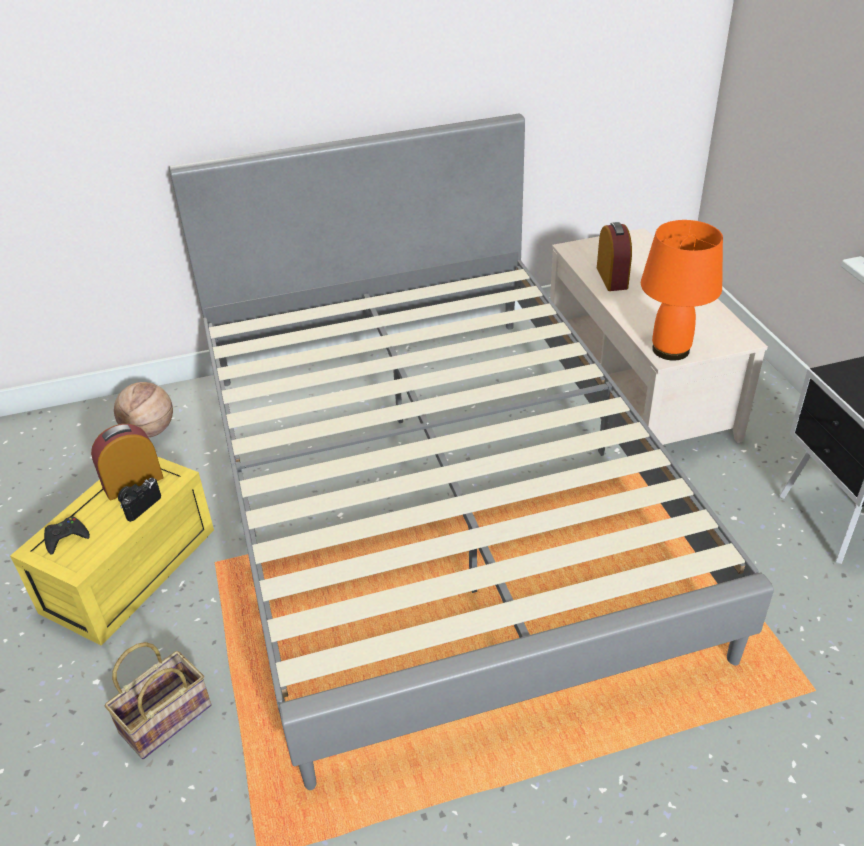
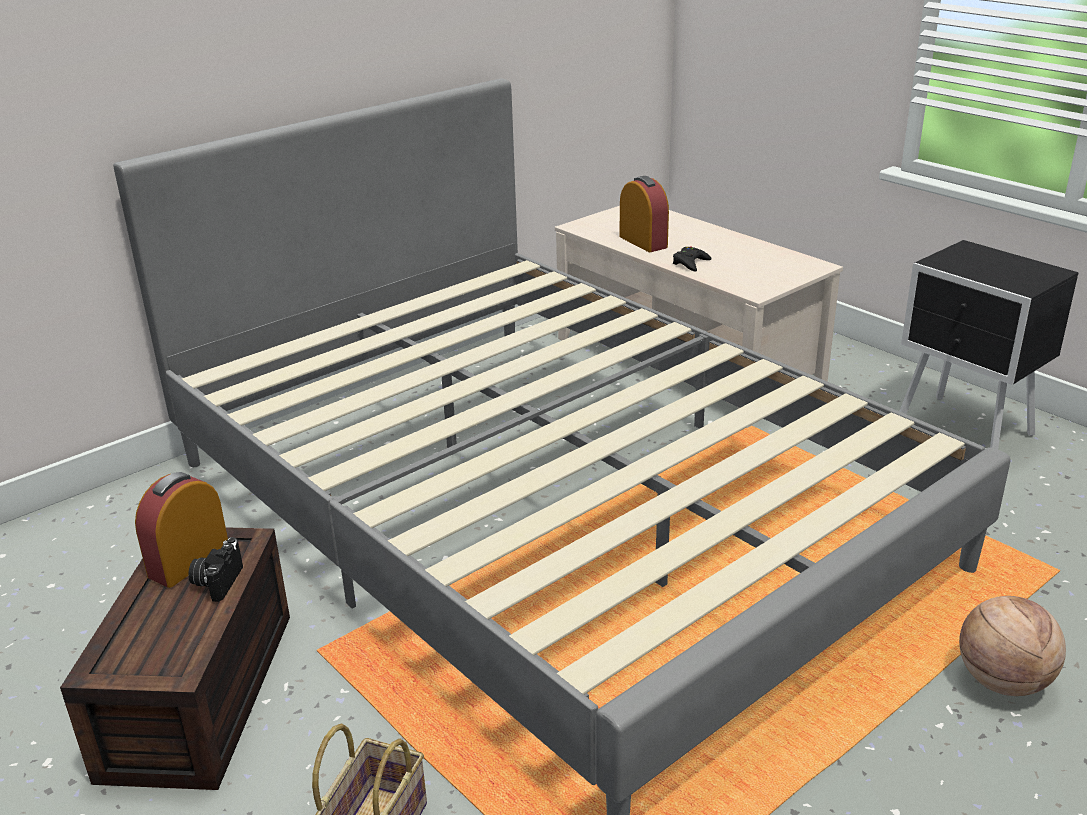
camera: 25 degrees left, 10 degrees down
yellow storage box [10,456,214,646] -> brown storage box [60,527,290,790]
black game controller [44,516,90,555] -> black game controller moved to [673,246,711,271]
basketball [114,382,173,438] -> basketball moved to [959,596,1066,696]
orange table lamp [641,220,723,361] -> none

